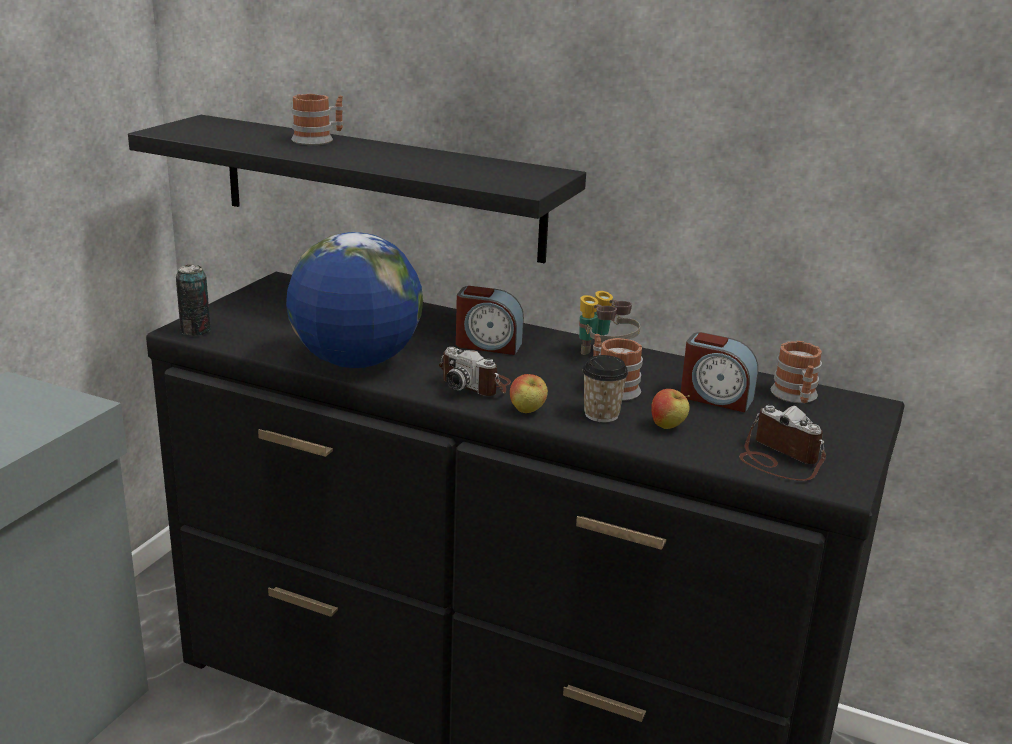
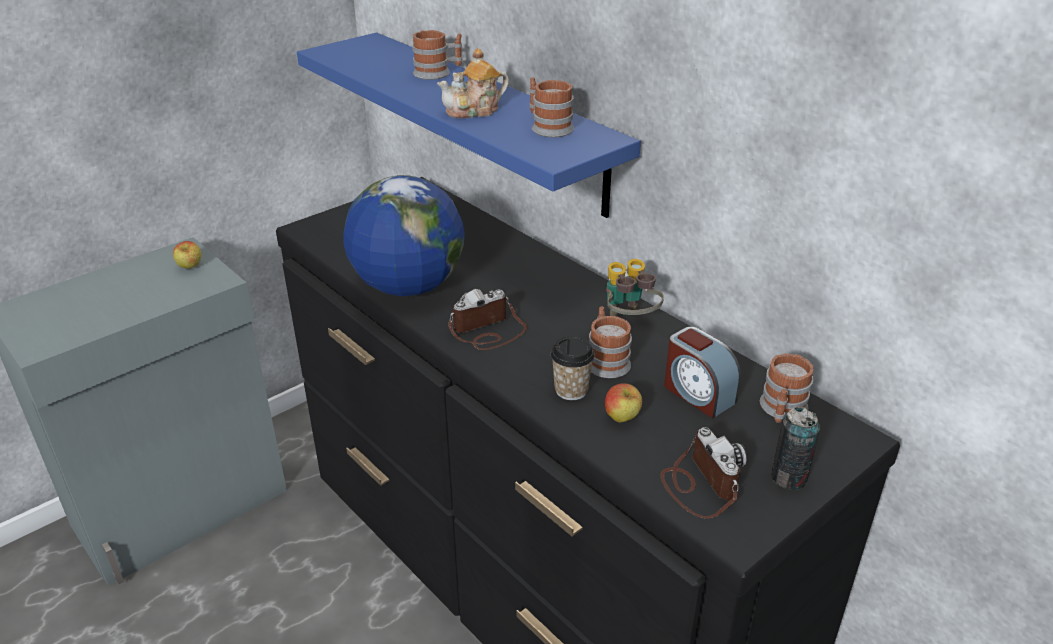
camera: 25 degrees right, 10 degrees up
black shelf [128,115,586,264] -> blue shelf [297,32,641,218]
can [176,265,211,336] -> can moved to [771,407,820,490]
camera [439,347,511,396] -> camera turned 90 degrees clockwise [448,289,527,350]
alarm clock [456,286,524,355] -> none
apple [510,374,548,413] -> apple moved to [173,241,201,269]
none -> teapot [437,48,509,118]
none -> mug [529,77,574,137]

